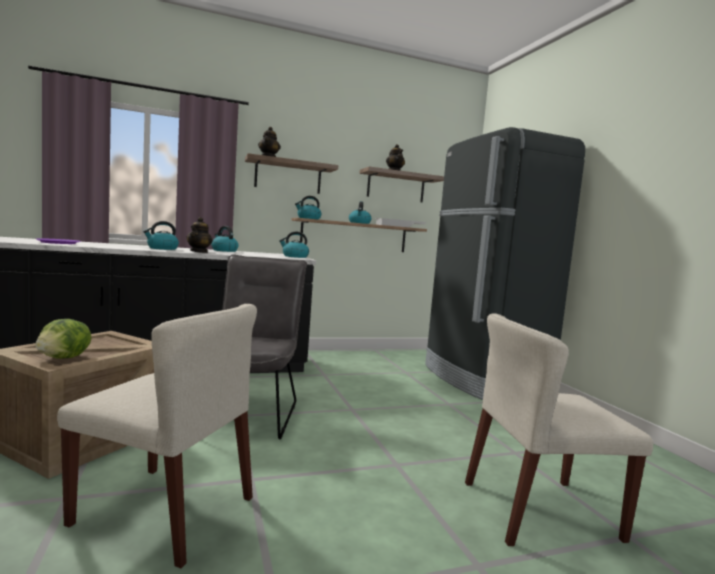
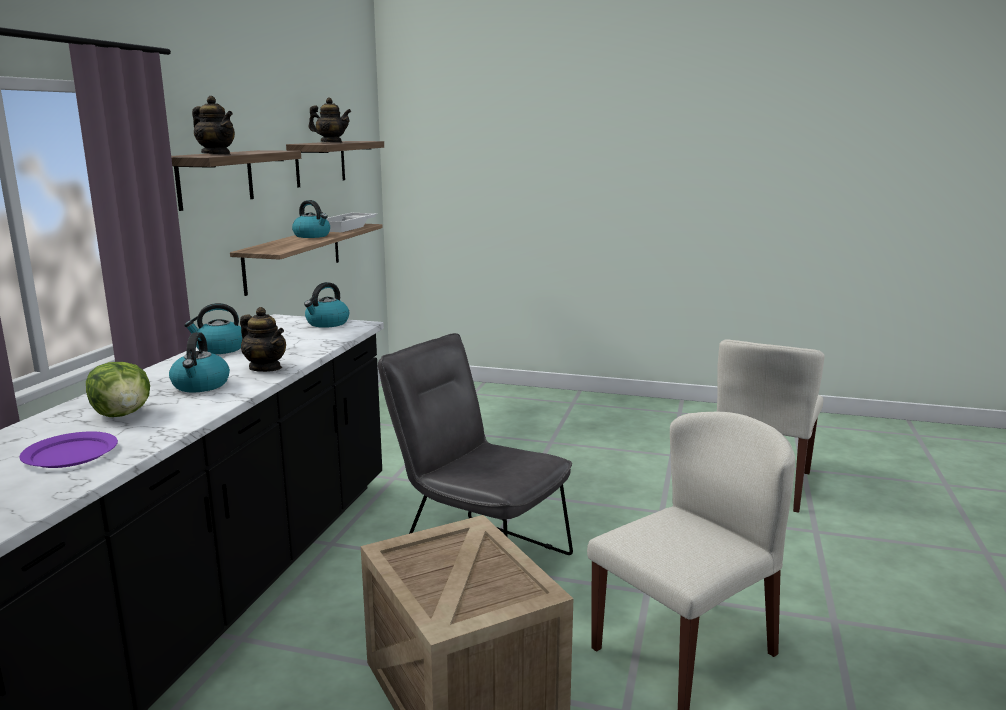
camera: 55 degrees left, 10 degrees up
lettuce [35,319,92,358] -> lettuce moved to [86,362,150,417]
kettle [295,196,321,219] -> none
black fridge [425,127,585,400] -> none

